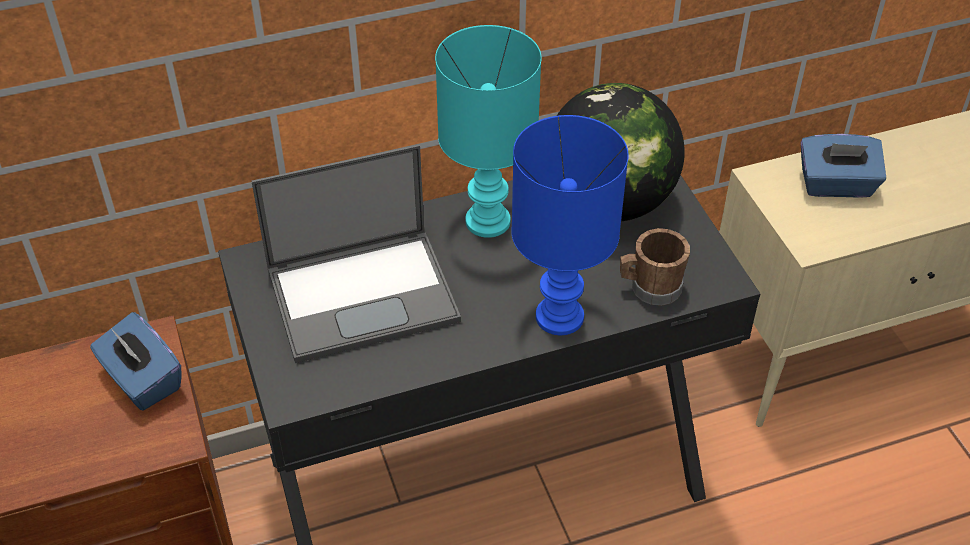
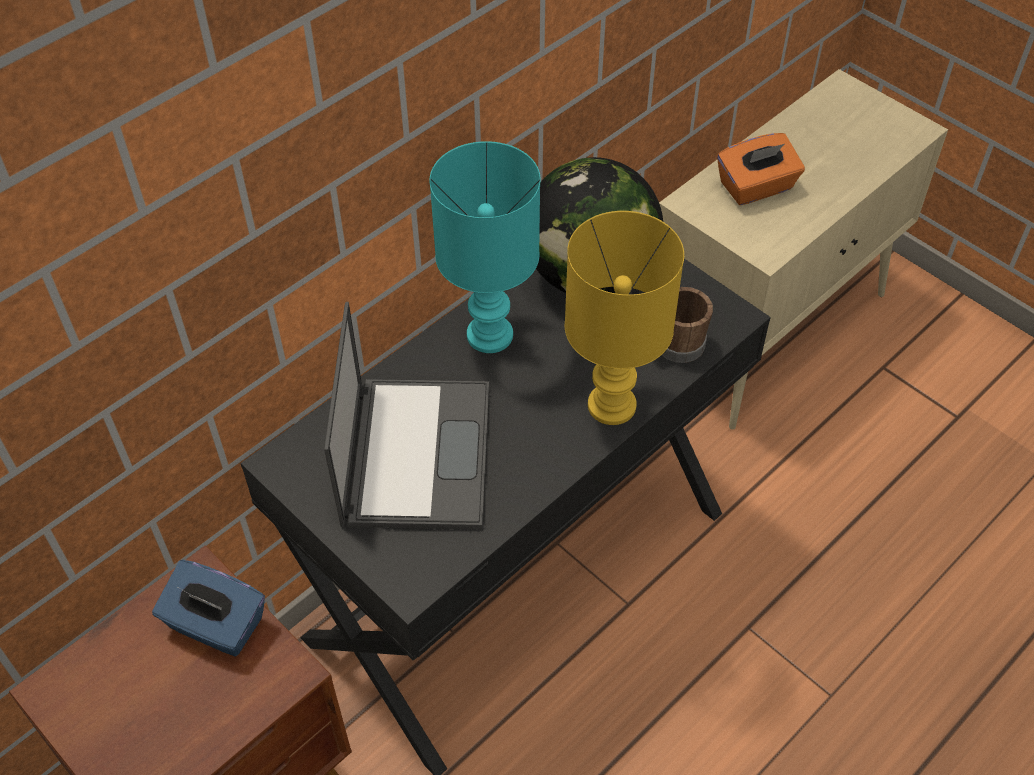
camera: 25 degrees left, 5 degrees up
laptop [251,144,461,363] -> laptop turned 45 degrees counterclockwise [324,302,489,530]
blue table lamp [511,115,629,335] -> yellow table lamp [565,211,684,425]
blue tissue box [801,134,886,198] -> orange tissue box [717,133,805,205]

